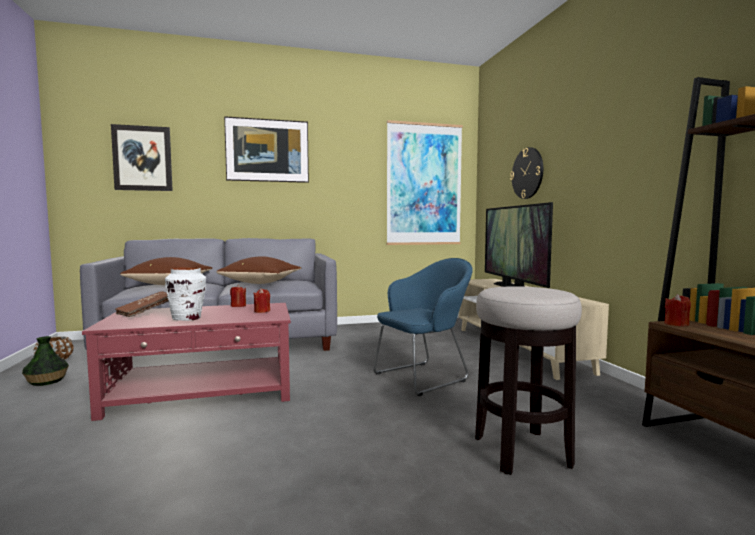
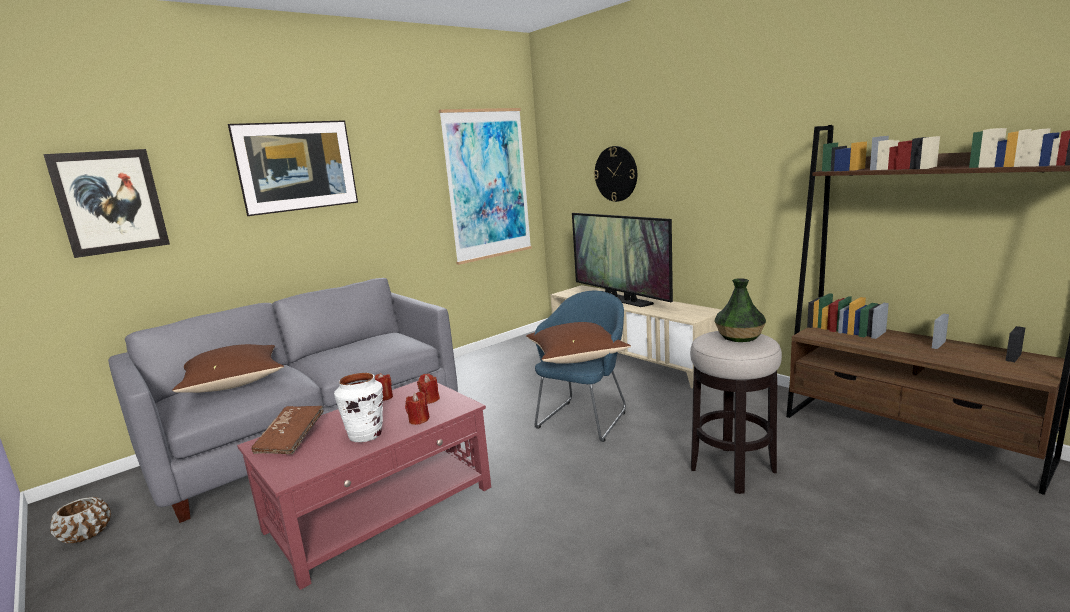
camera: 25 degrees left, 10 degrees up
vase [22,336,69,386] -> vase moved to [714,278,766,342]
brown pillow [216,256,301,284] -> brown pillow moved to [526,322,631,363]
red candle [664,294,691,327] -> red candle moved to [405,392,429,425]

